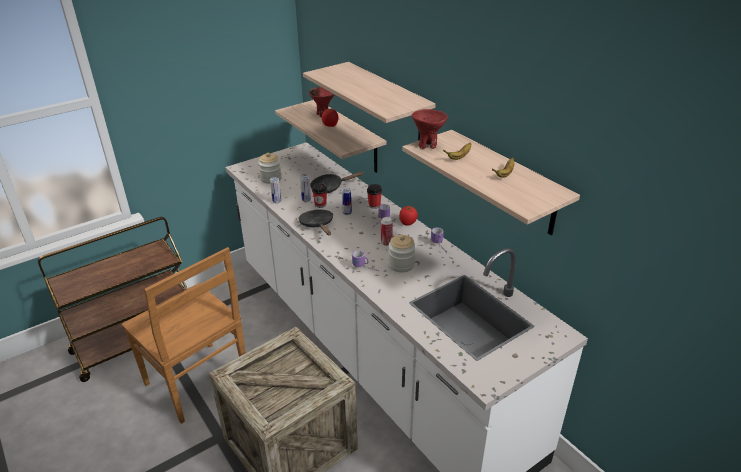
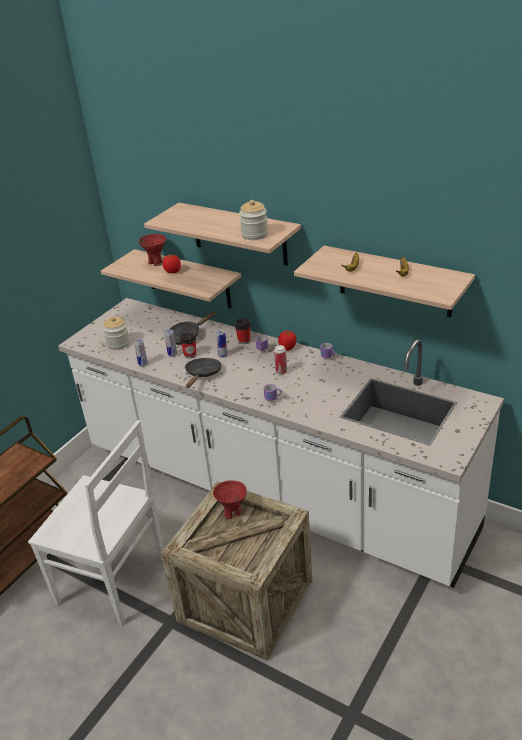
camera: 20 degrees left, 0 degrees up
brown chair [122,247,246,424] -> white chair [28,420,164,625]
black frying pan [298,210,333,235] -> black frying pan turned 60 degrees clockwise [185,358,222,388]
jar [388,235,416,273] -> jar moved to [239,200,268,240]
red bowl [412,109,448,149] -> red bowl moved to [213,480,247,520]

